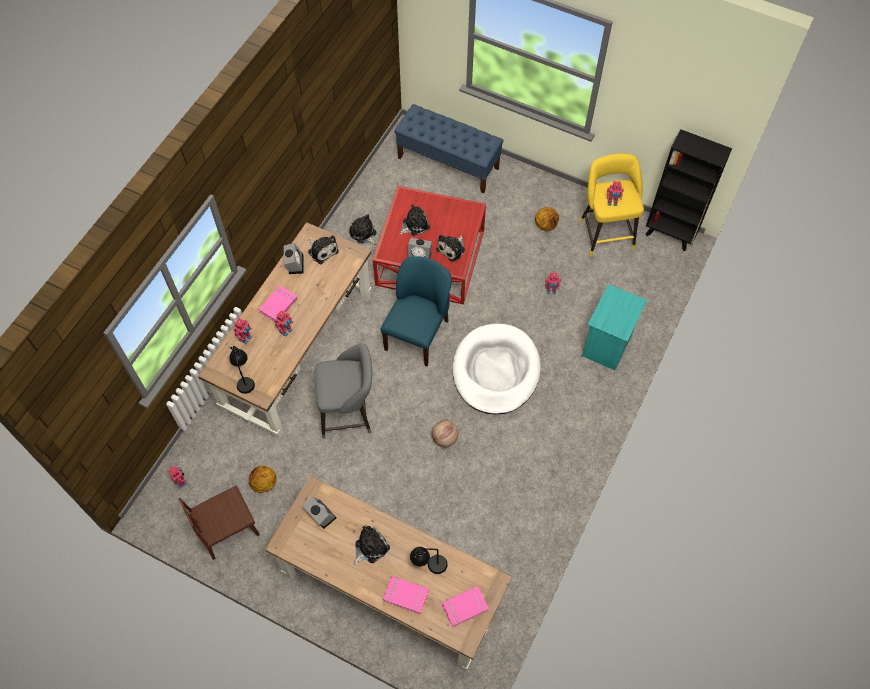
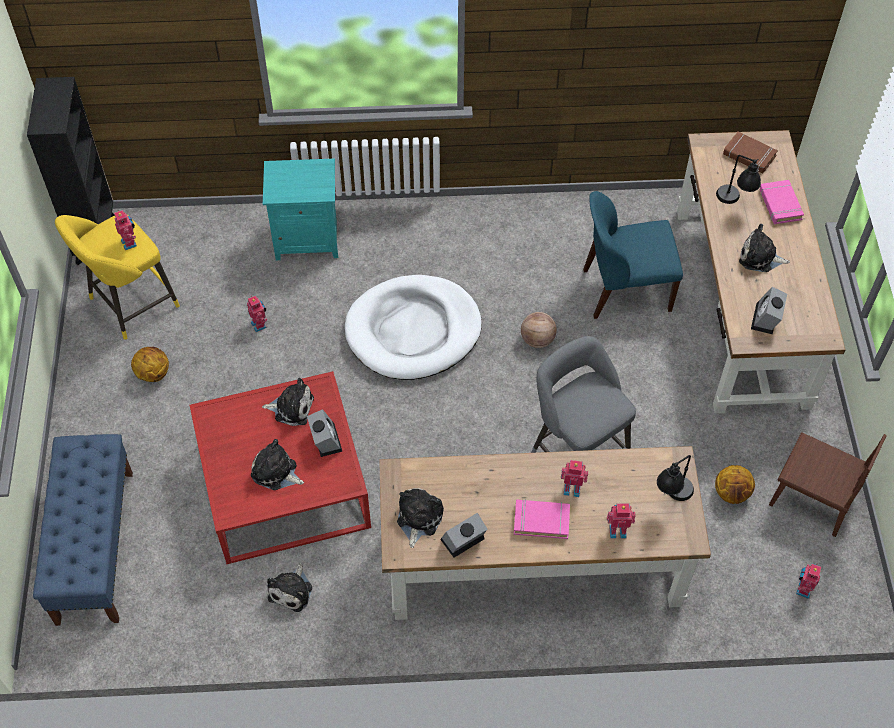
camera: 120 degrees left, 5 degrees down
blue chair [381,256,452,366] -> blue chair moved to [583,191,683,319]
pink book [442,586,489,627] -> brown book [723,132,778,173]

